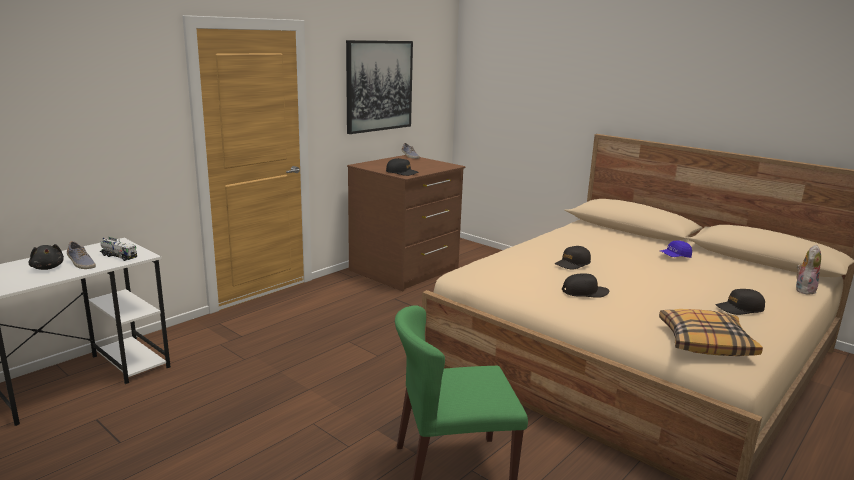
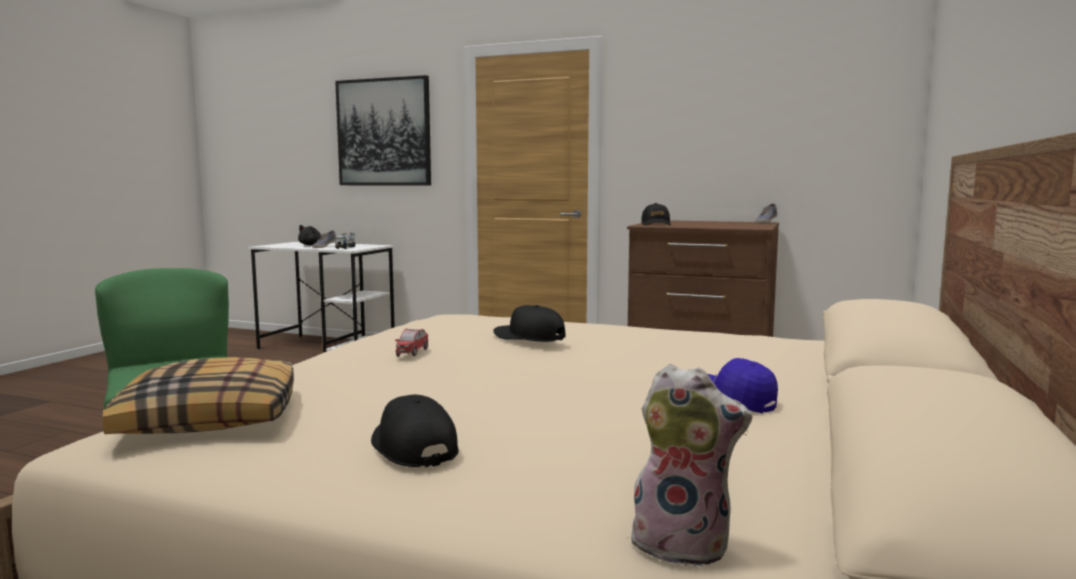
camera: 70 degrees right, 10 degrees down
picture [346,40,413,134] -> picture moved to [335,75,431,185]
black cap [562,274,609,298] -> toy car [395,328,428,357]

